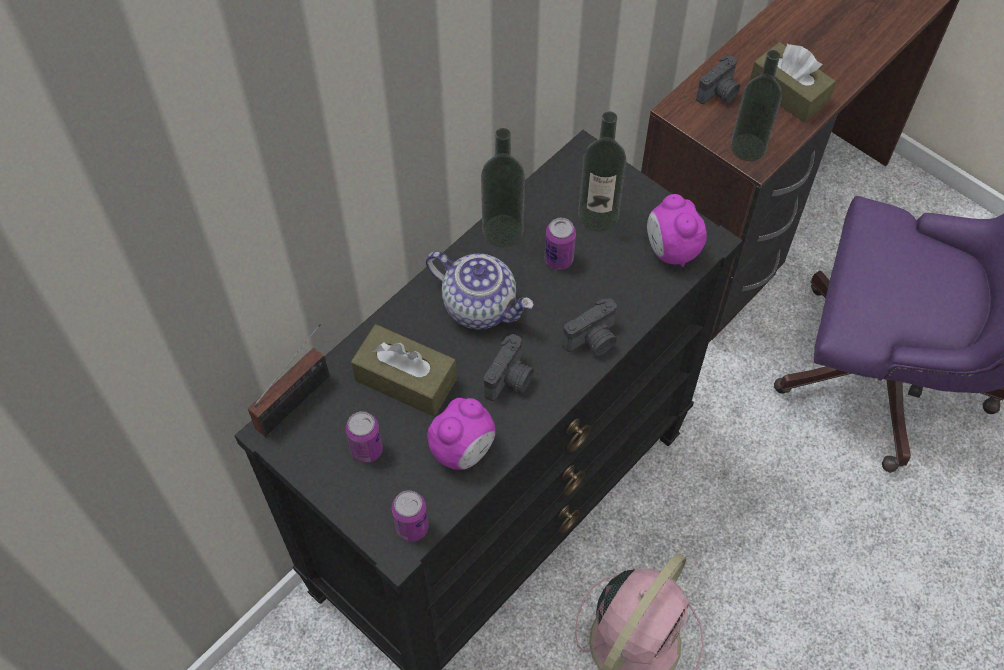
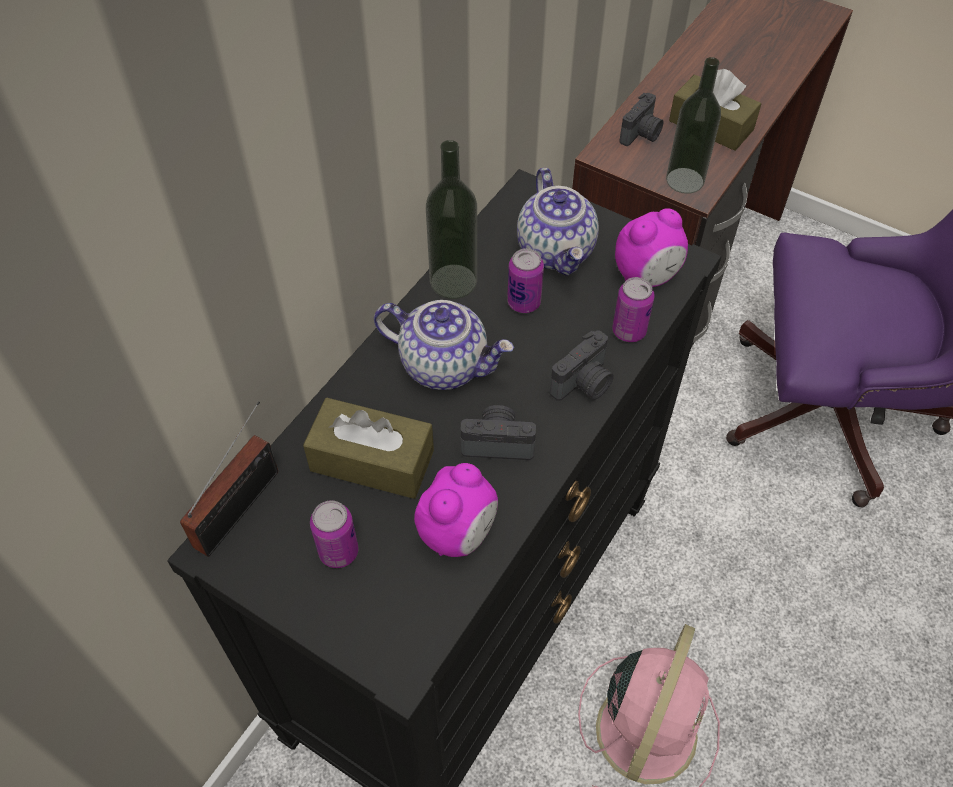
camera: 10 degrees left, 5 degrees down
can [392,490,429,542] -> can moved to [612,277,655,342]
camera [483,334,534,401] -> camera turned 105 degrees counterclockwise [461,405,536,460]
bottle [578,111,627,231] -> teapot [517,168,599,276]
alarm clock [647,194,707,267] -> alarm clock turned 90 degrees counterclockwise [615,208,688,287]

